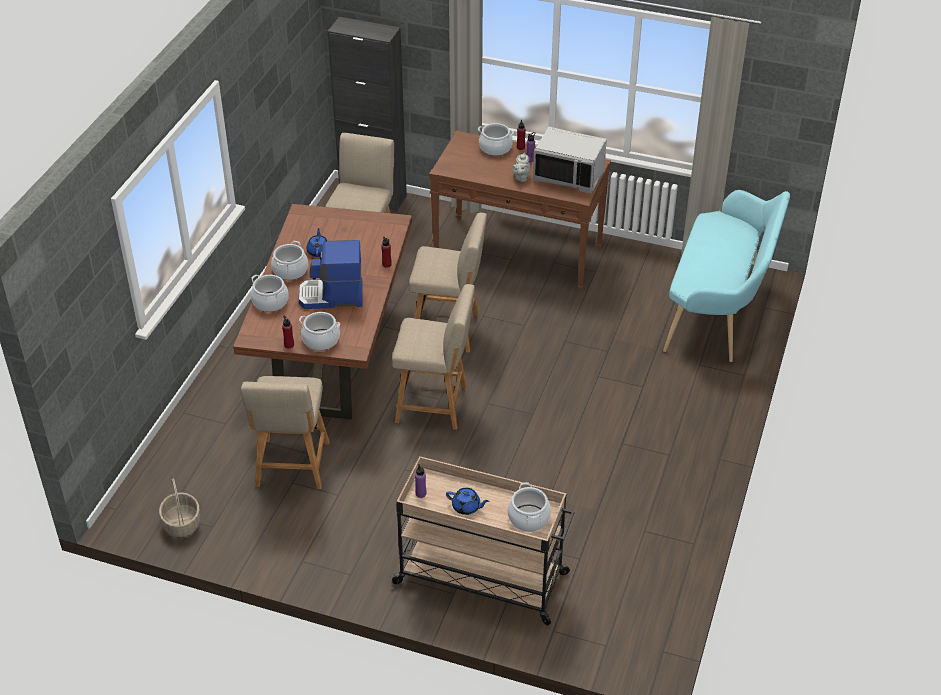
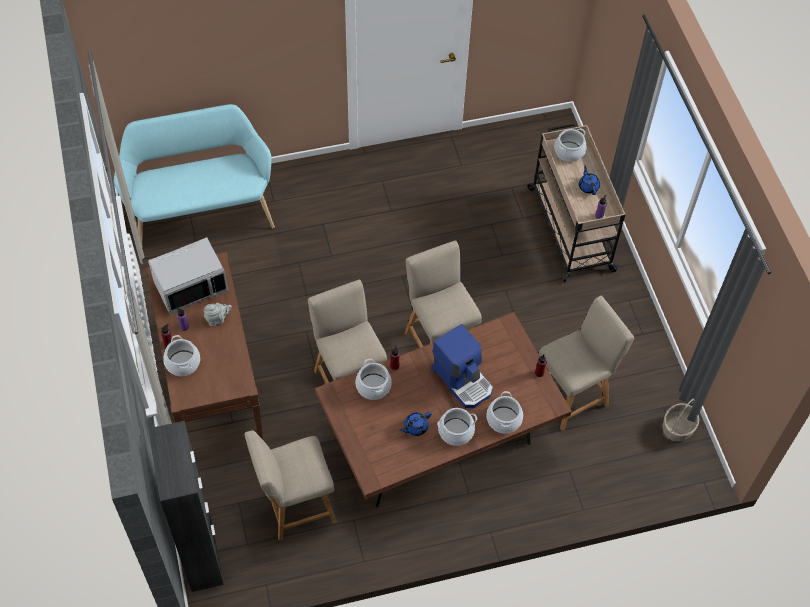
camera: 125 degrees left, 15 degrees up
cooking pot [299,312,340,350] -> cooking pot moved to [356,359,392,400]
grey microwave [533,126,607,193] -> grey microwave turned 75 degrees clockwise [148,237,228,315]

